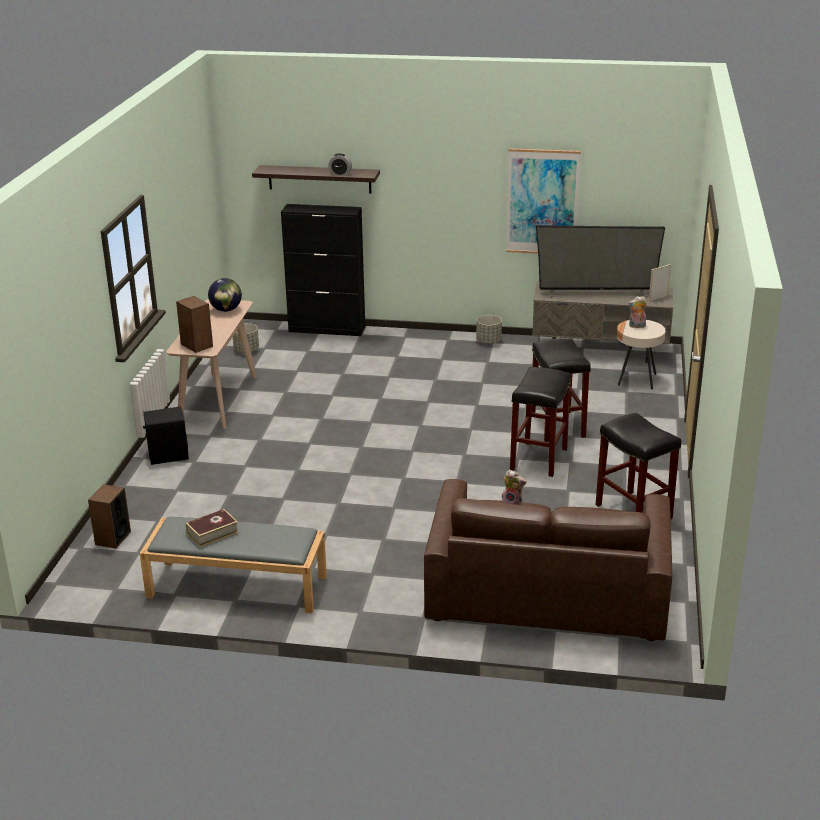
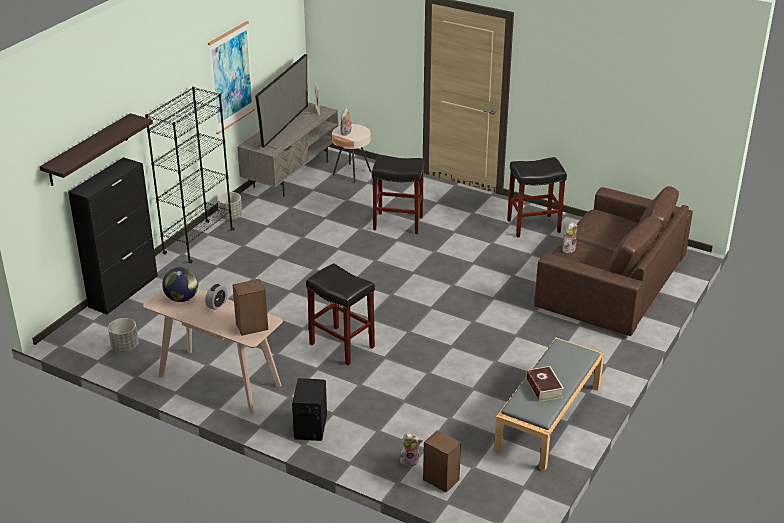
camera: 70 degrees left, 5 degrees up
alarm clock [328,153,352,176] -> alarm clock moved to [205,284,227,310]
black stool [510,367,571,477] -> black stool moved to [306,263,375,365]
none -> black bookcase [145,86,234,263]
none -> plush toy [400,433,423,467]

